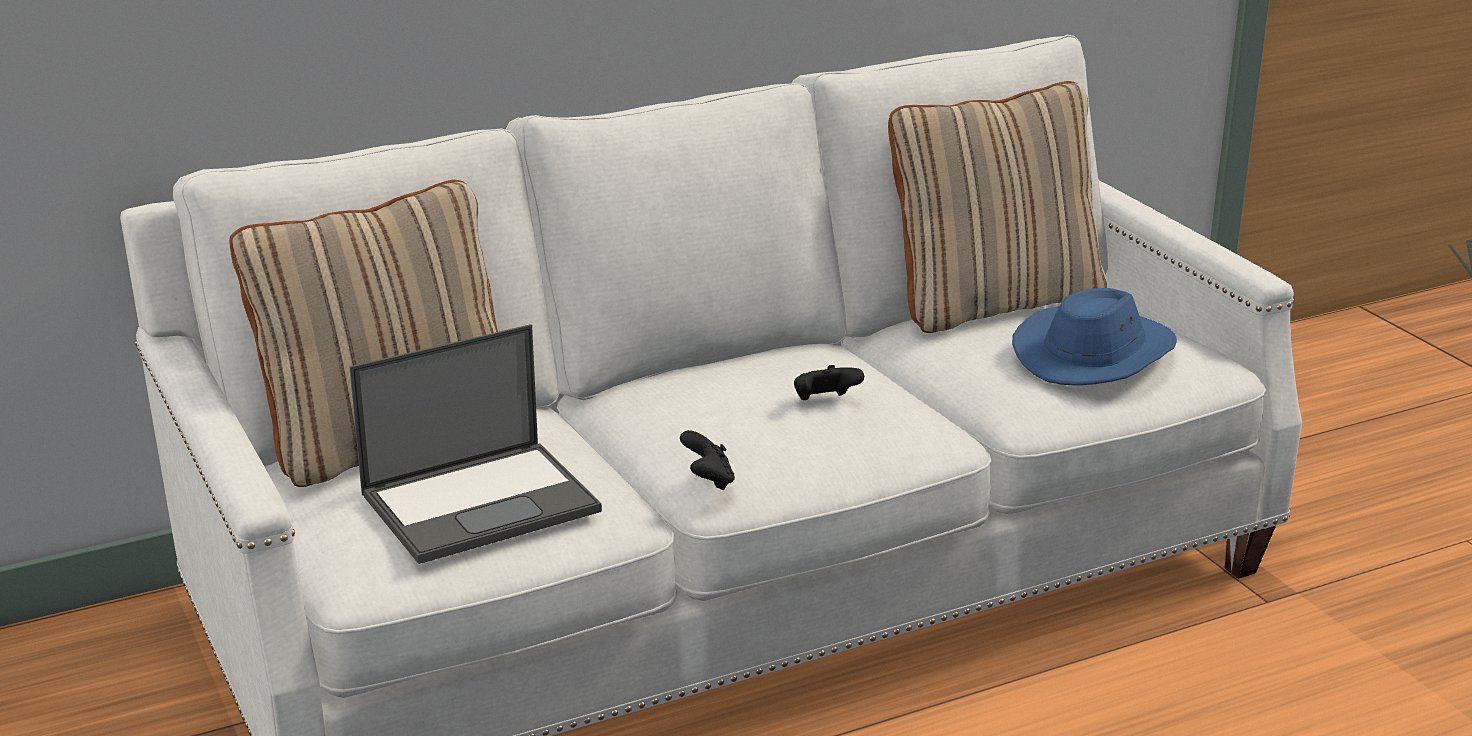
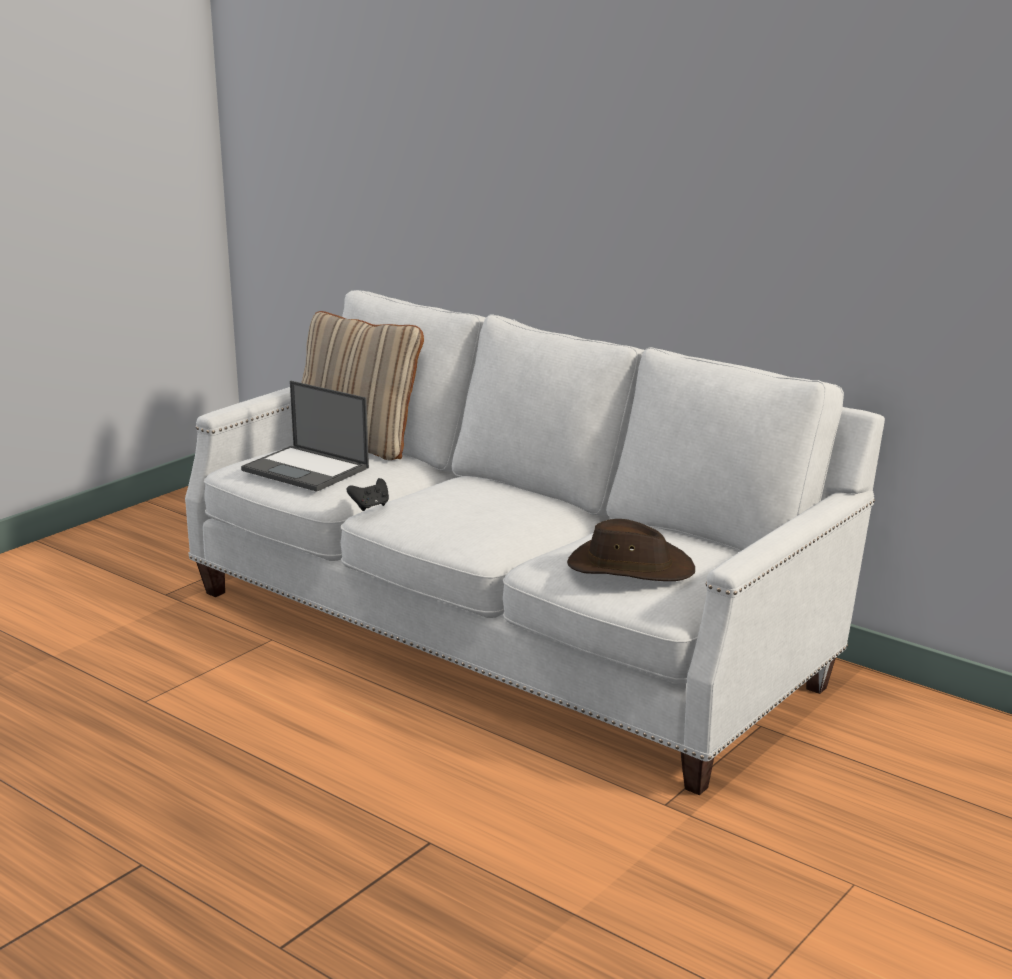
camera: 65 degrees right, 5 degrees down
black game controller [794,365,864,400] -> none
beige pillow [888,81,1107,333] -> none
blue hat [1012,288,1177,386] -> brown hat [567,519,695,581]

